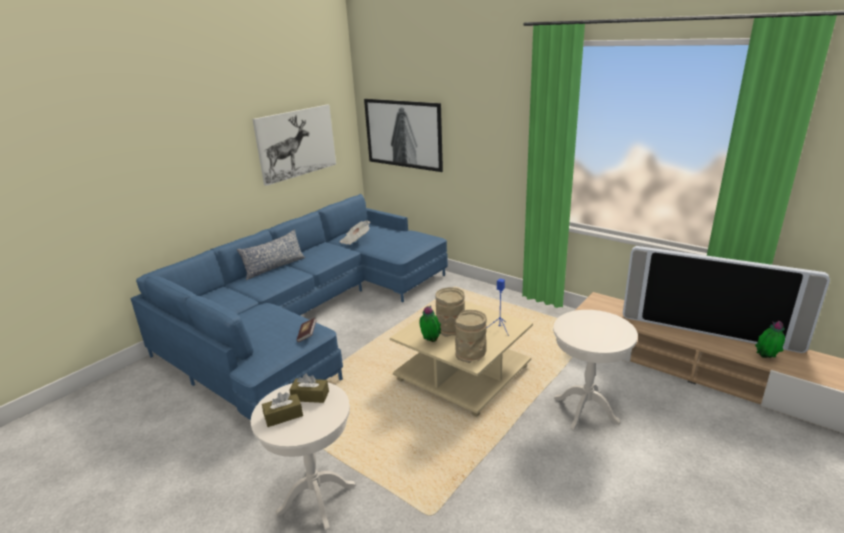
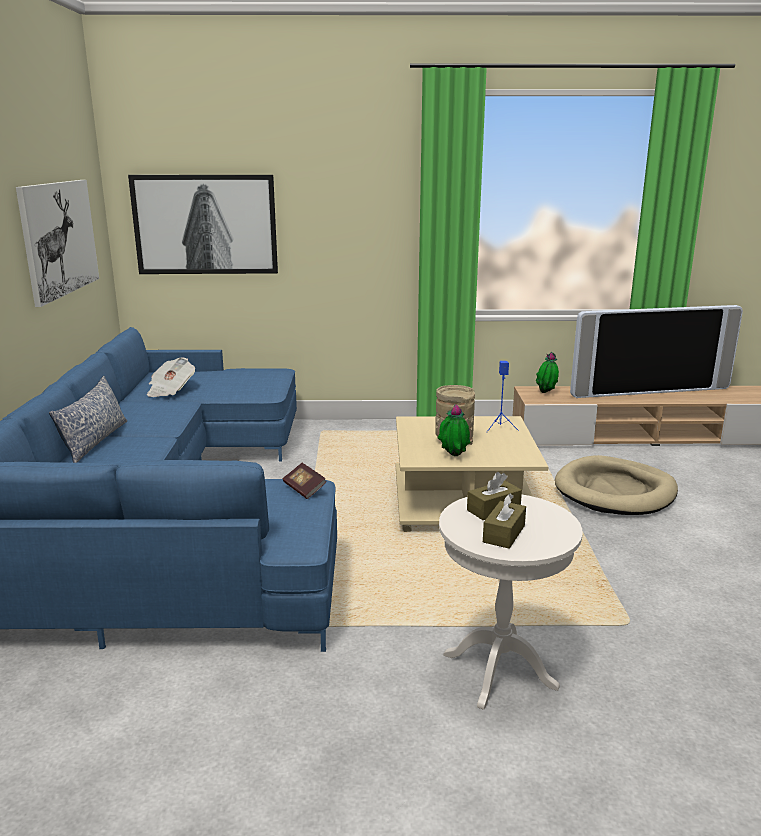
camera: 40 degrees left, 5 degrees down
beige vase [455,310,487,363] -> none
white side table [553,310,638,430] -> beige dog bed [555,455,678,515]
potted plant [755,321,785,358] -> potted plant moved to [536,352,559,393]

